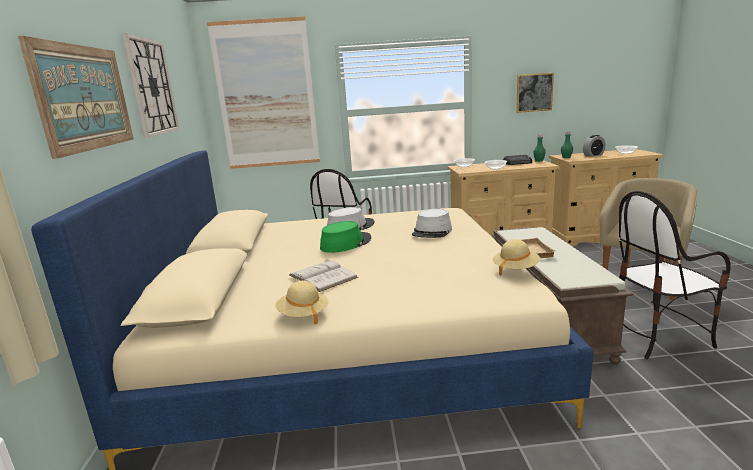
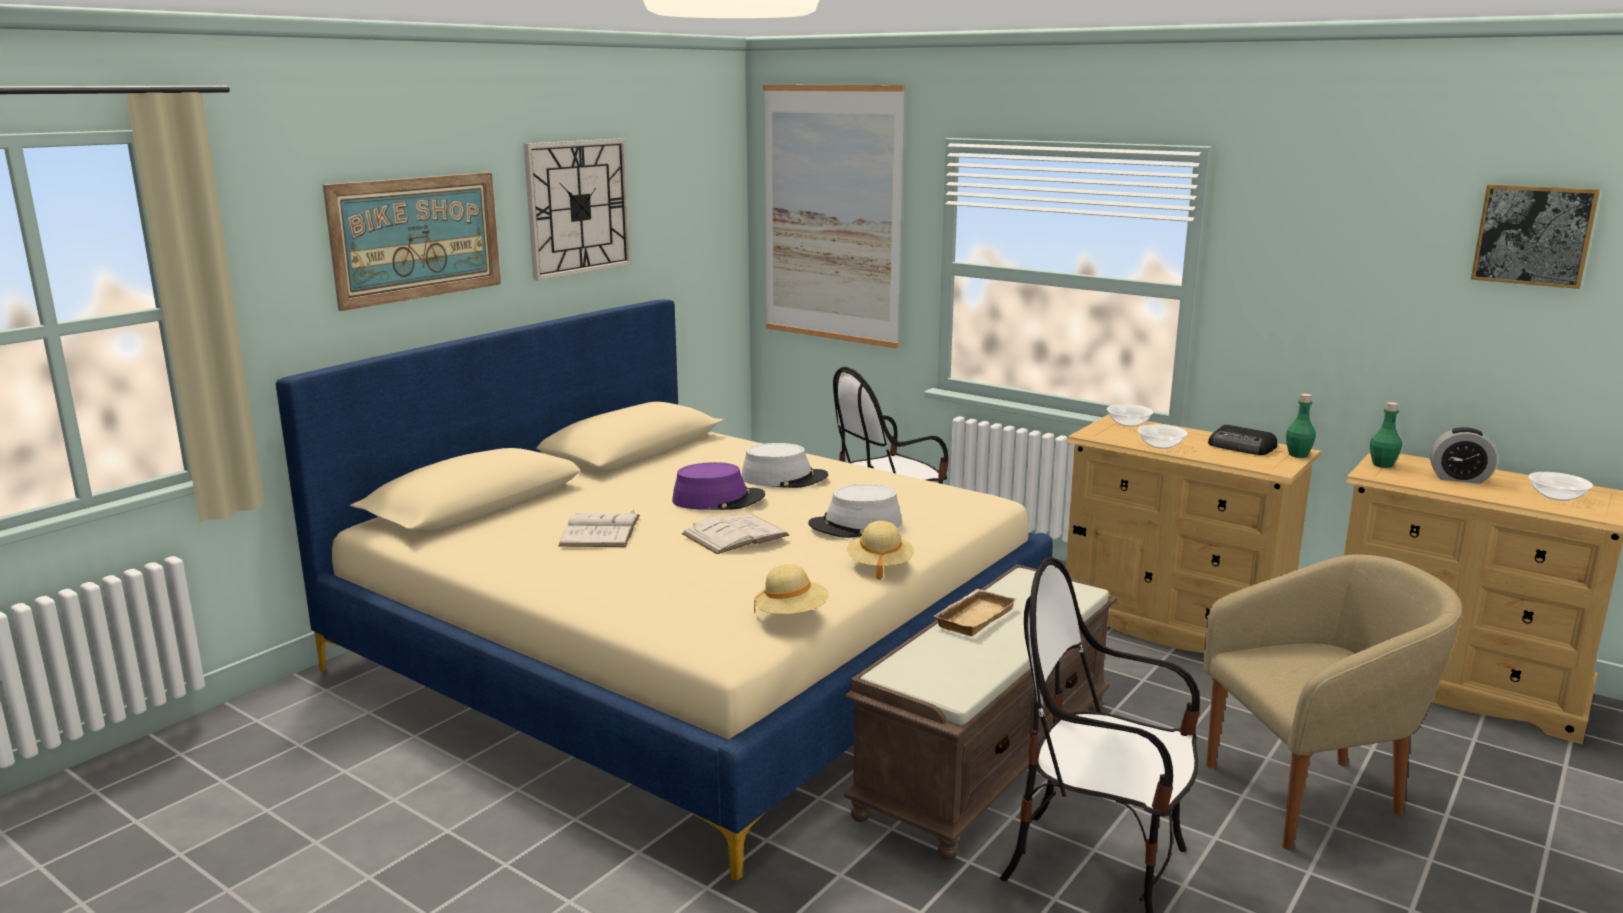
camera: 40 degrees right, 0 degrees up
beige hat [275,281,328,324] -> beige hat moved to [847,521,914,580]
green hat [320,221,371,253] -> purple hat [672,462,765,510]
picture [516,73,554,113] -> picture moved to [1471,185,1600,289]
none -> white book [682,514,789,554]

